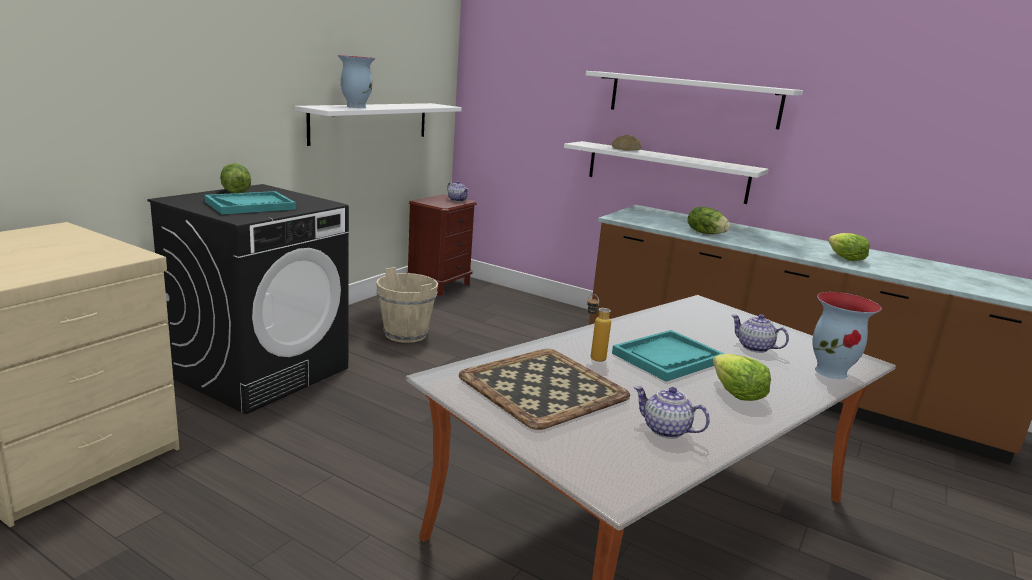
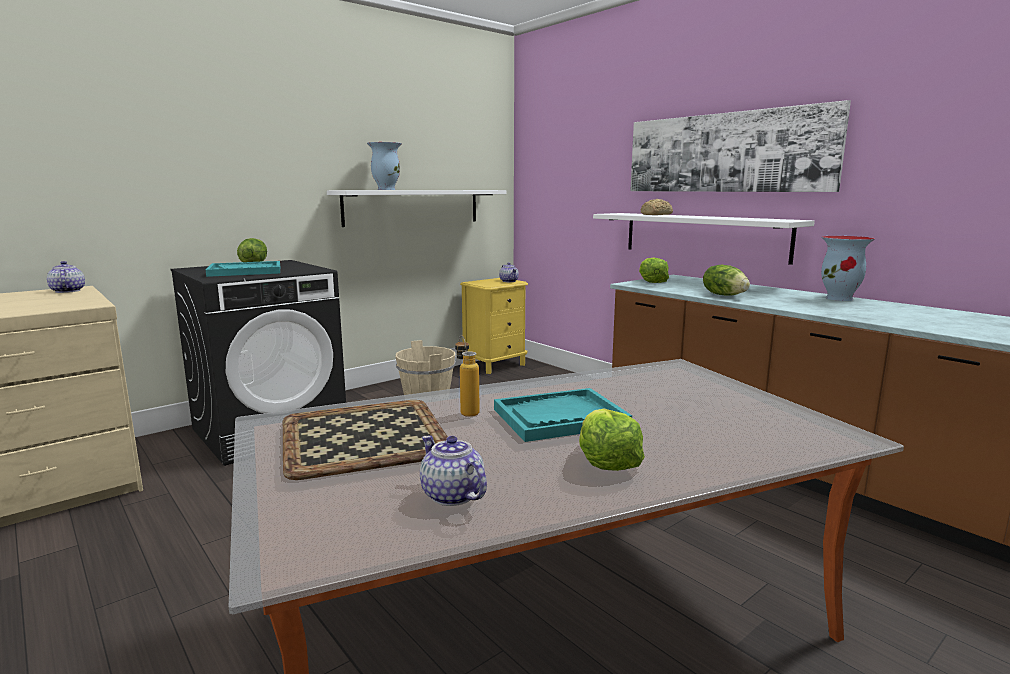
camera: 20 degrees right, 5 degrees down
brown nightstand [407,194,477,296] -> yellow nightstand [460,278,528,374]
white shelf [586,71,803,130] -> picture [630,100,851,192]
teapot [731,314,789,353] -> teapot moved to [47,261,85,293]
vase [812,292,882,379] -> vase moved to [821,236,875,301]
lettuce [828,233,870,261] -> lettuce moved to [639,258,669,283]

